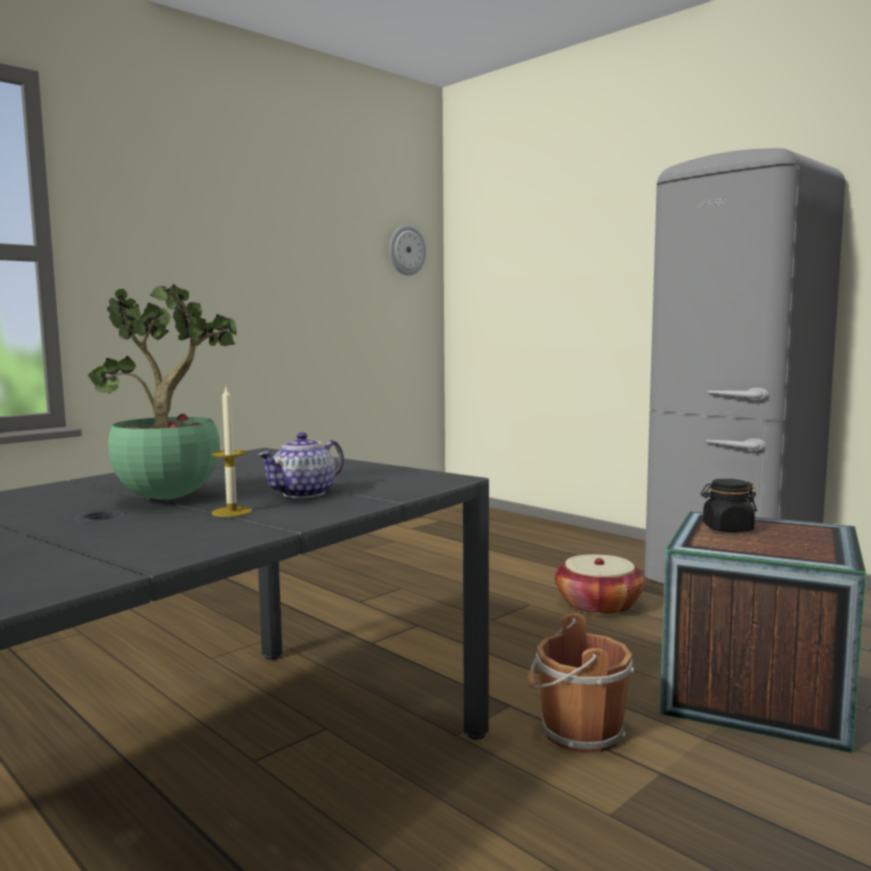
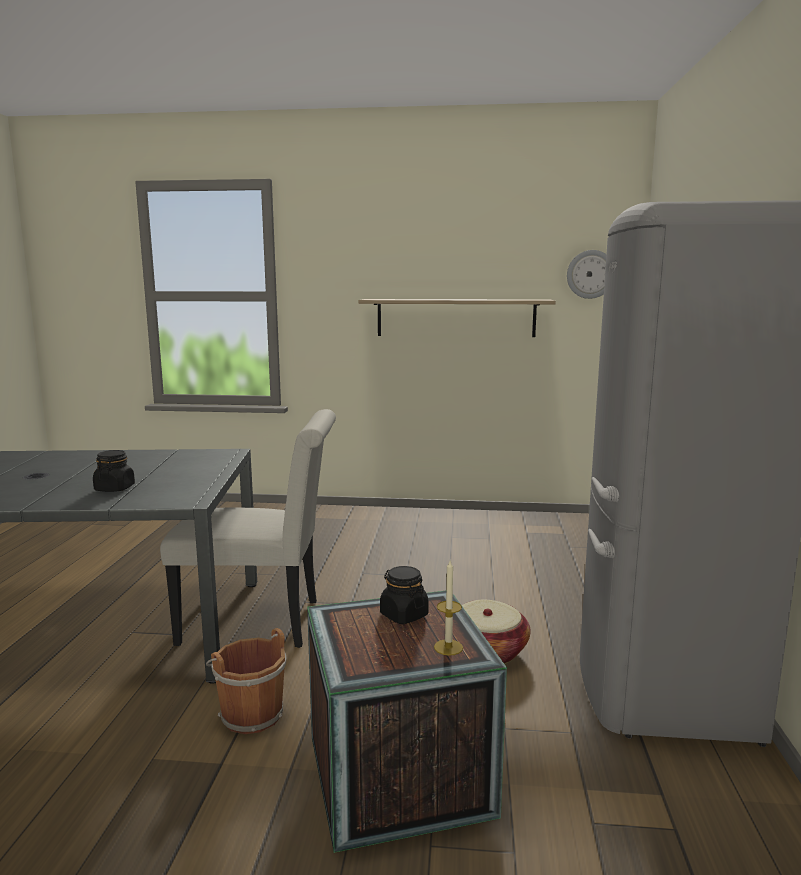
camera: 50 degrees right, 5 degrees up
potted plant [88,284,237,500] -> none
candle [212,387,252,517] -> candle moved to [434,561,463,656]
teapot [257,432,344,498] -> black jar [93,450,135,492]
none -> white chair [160,409,336,648]
none -> shelf [359,299,556,337]

